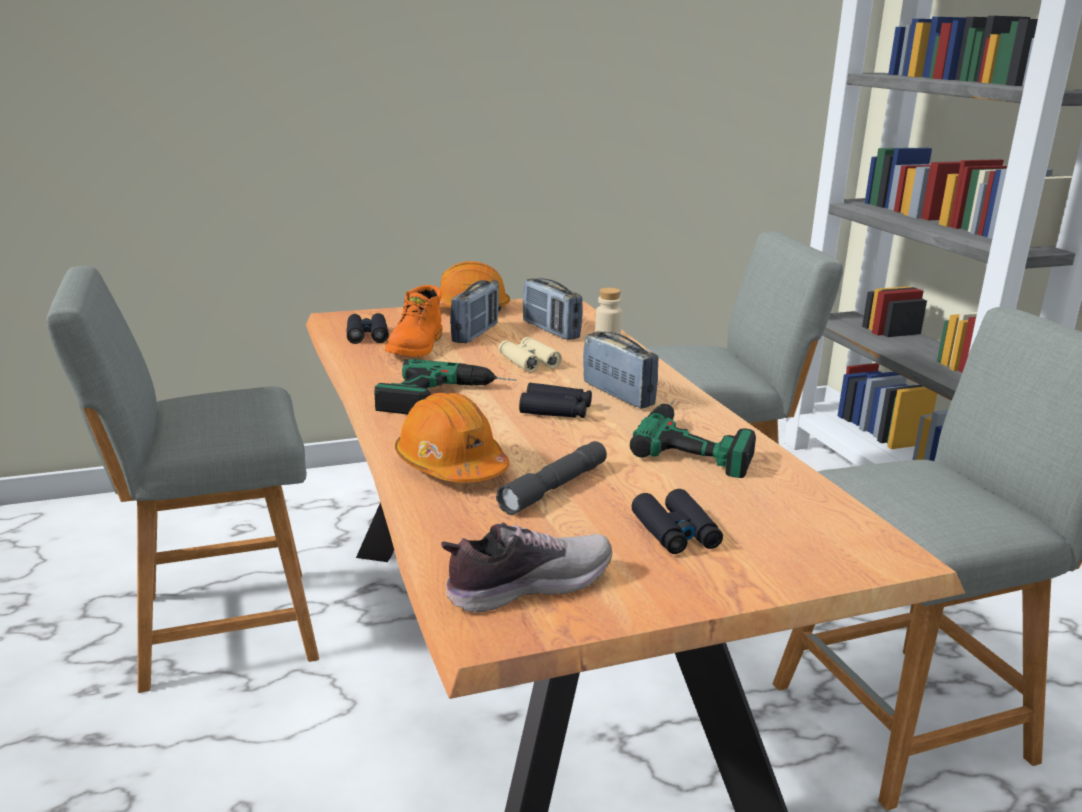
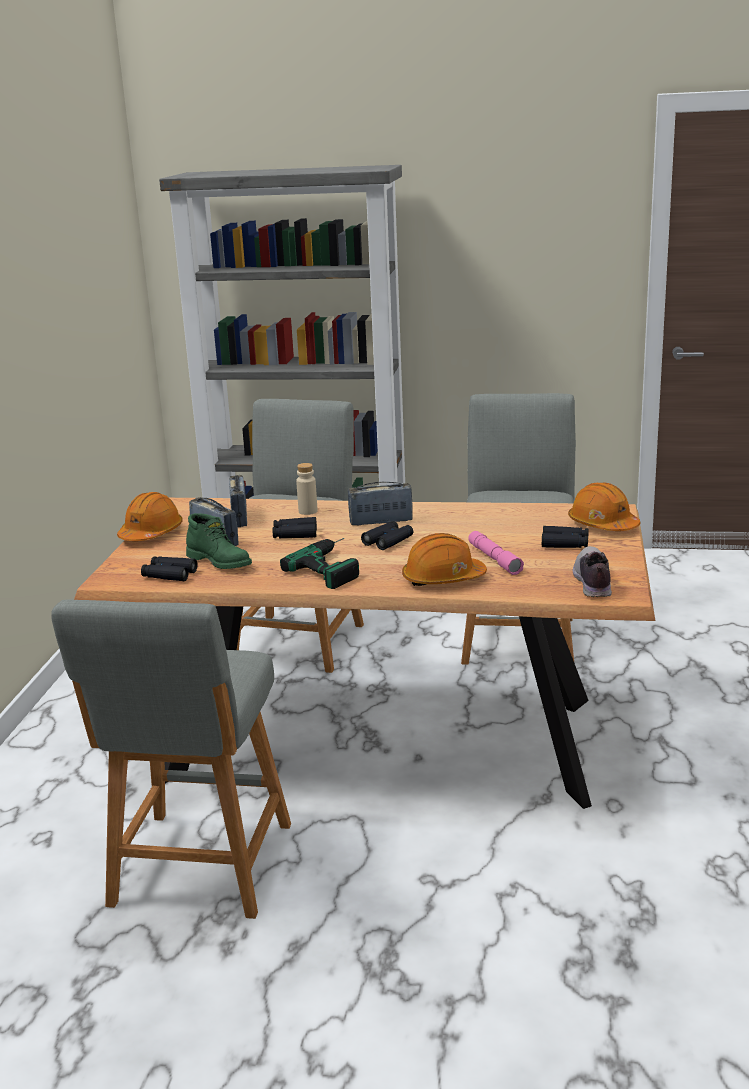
camera: 60 degrees left, 0 degrees up
orange boot [385,285,442,356] -> green boot [186,513,252,569]
grey flashlight [496,441,607,515] -> pink flashlight [468,531,524,575]
beige binoculars [499,337,562,372] -> black binoculars [273,517,317,538]
radio [523,278,583,340] -> radio turned 90 degrees counterclockwise [229,475,247,527]
power drill [630,400,756,478] -> none
none -> orange hard hat [568,482,640,531]

